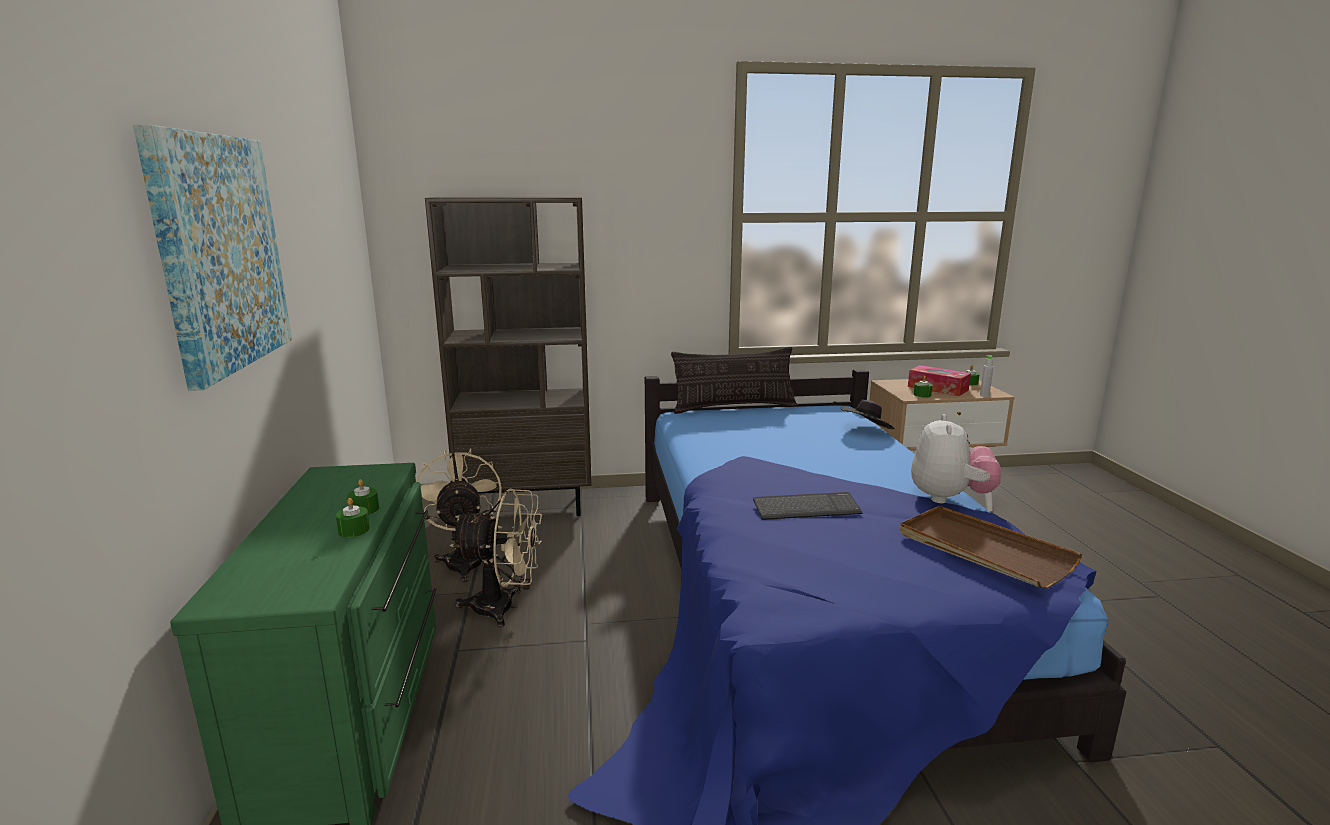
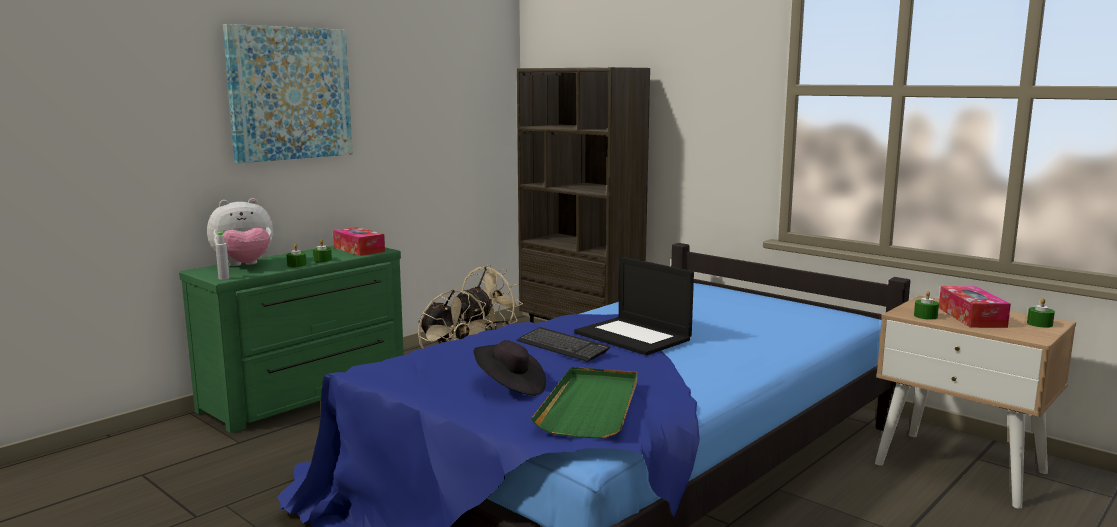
camera: 50 degrees right, 5 degrees down
pillow [671,347,797,414] -> none
black hat [841,400,894,429] -> black hat moved to [473,340,546,395]
brown tray [900,506,1083,589] -> green tray [532,367,637,439]
plush toy [911,414,1001,503] -> plush toy moved to [207,198,273,266]
grey bottle [980,355,994,397] -> grey bottle moved to [215,231,230,280]
none -> tissue box [333,227,385,256]
none -> laptop [574,257,694,355]

